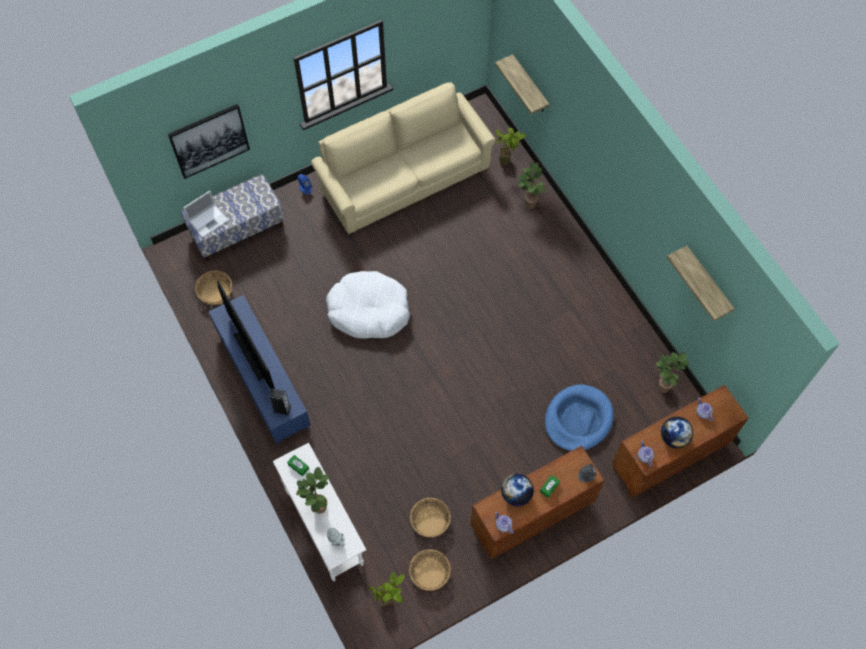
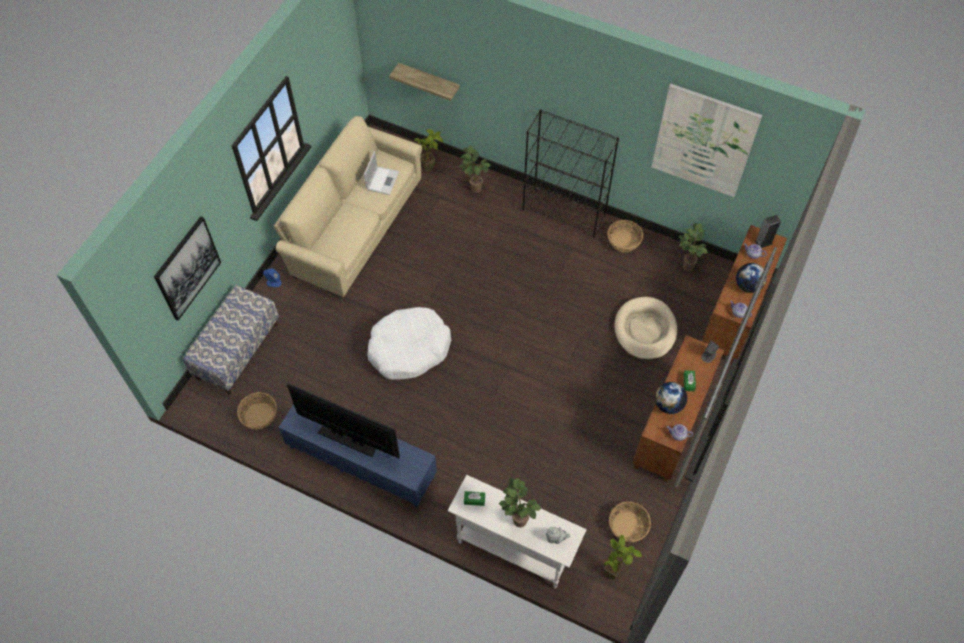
camera: 35 degrees left, 5 degrees down
laptop [183,191,229,238] -> laptop moved to [364,151,399,195]
speaker [269,388,291,415] -> speaker moved to [755,215,781,248]
basket [410,498,451,537] -> basket moved to [607,220,643,252]
blue dog bed [545,384,614,451] -> beige dog bed [614,297,677,360]
shelf [667,246,735,321] -> picture [651,84,762,197]
none -> black bookcase [522,109,619,238]

